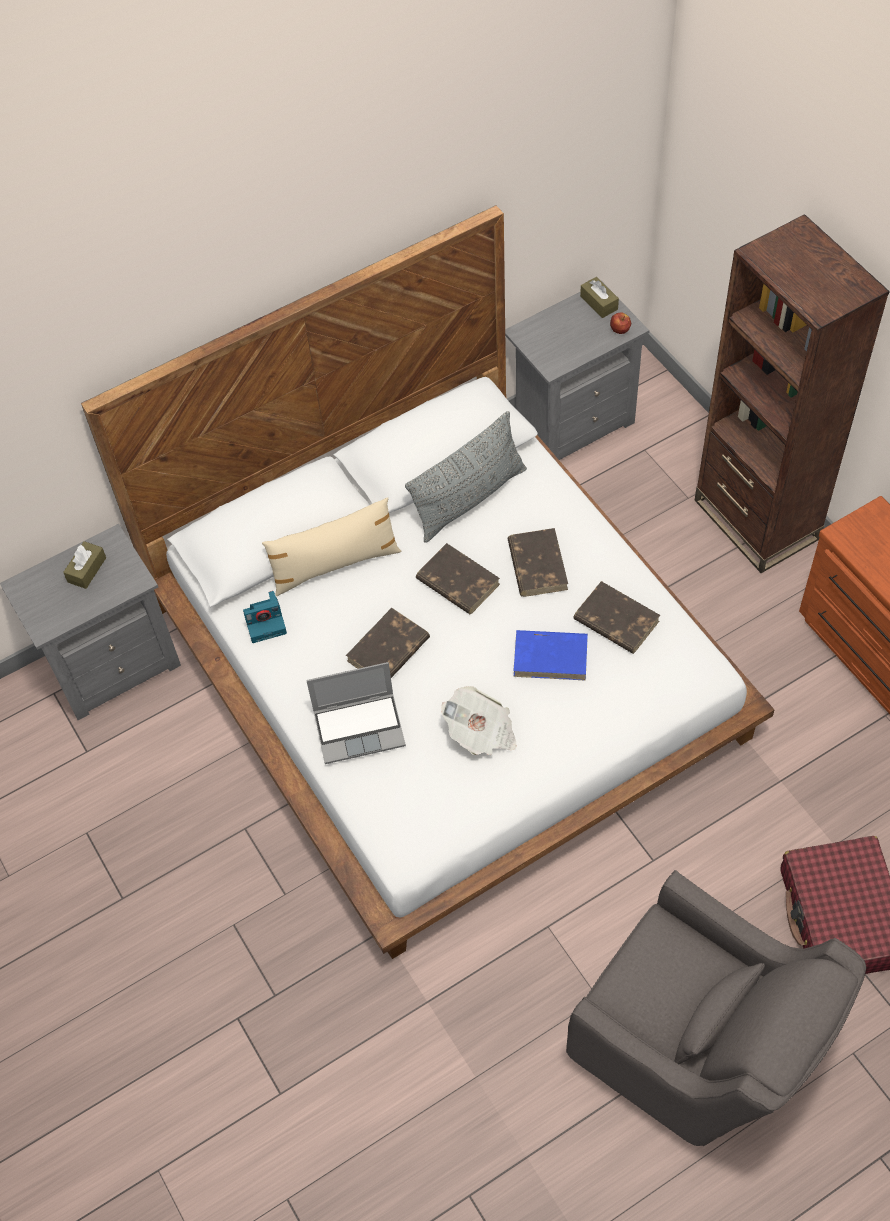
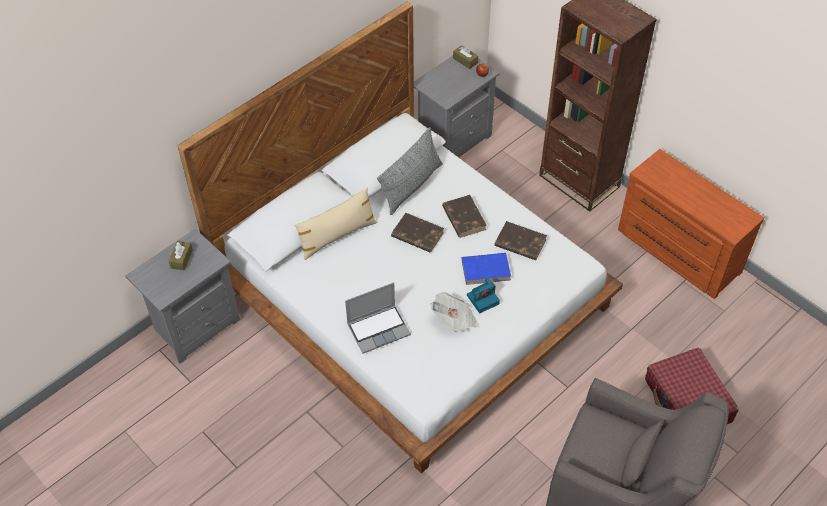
camera: 15 degrees left, 5 degrees down
camera [243,591,287,643] -> camera moved to [467,278,500,313]
brown book [346,608,430,678] -> none

